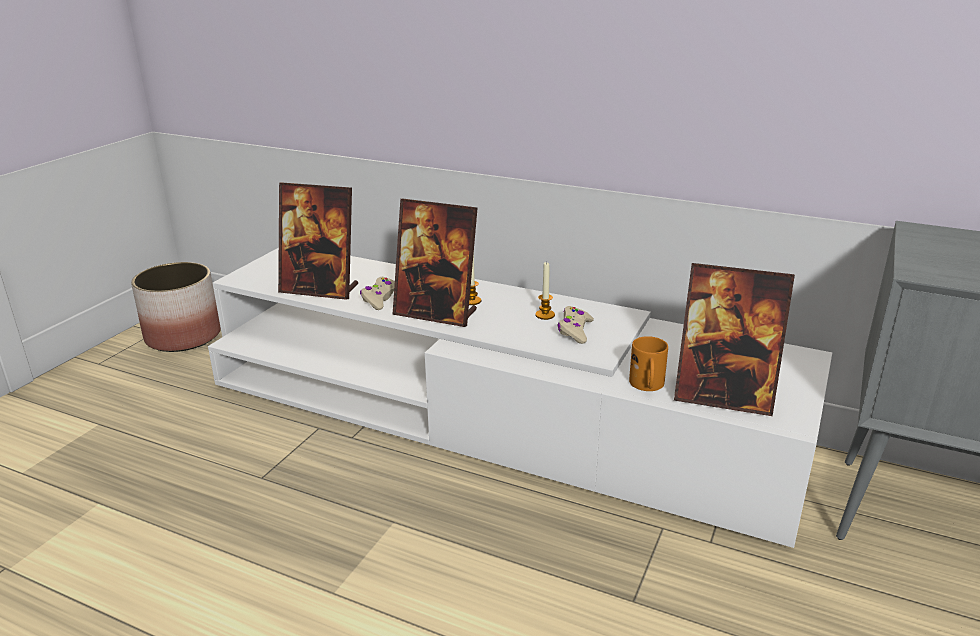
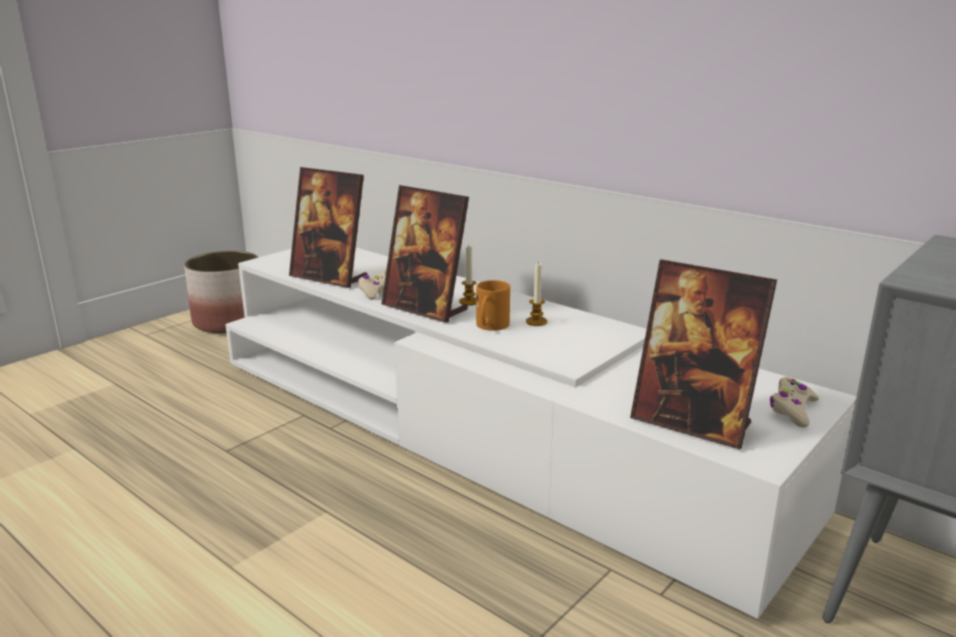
camera: 15 degrees right, 5 degrees down
beige game controller [557,306,594,344] -> beige game controller moved to [770,377,819,428]
orange mug [629,336,668,391] -> orange mug moved to [476,280,510,331]

